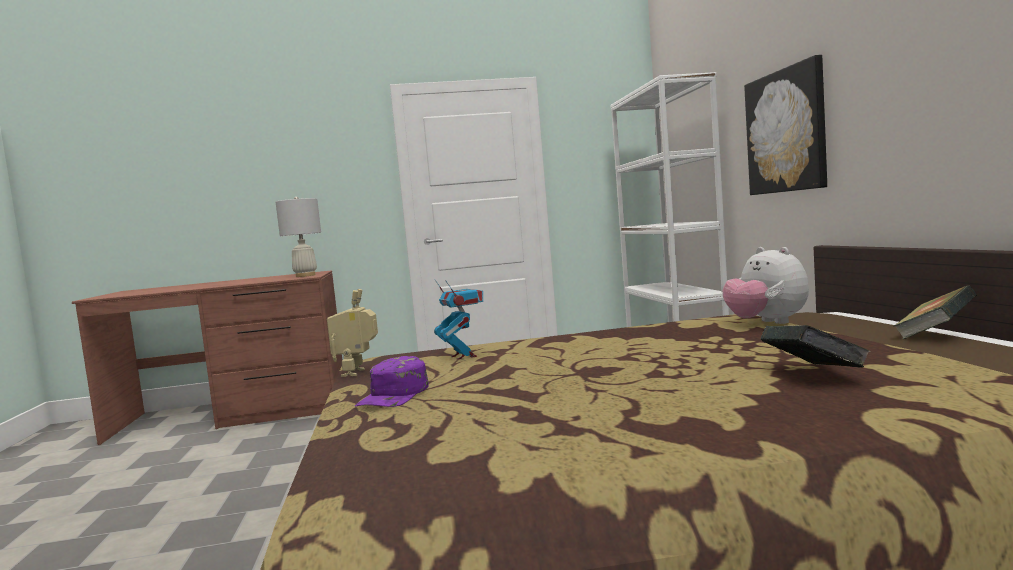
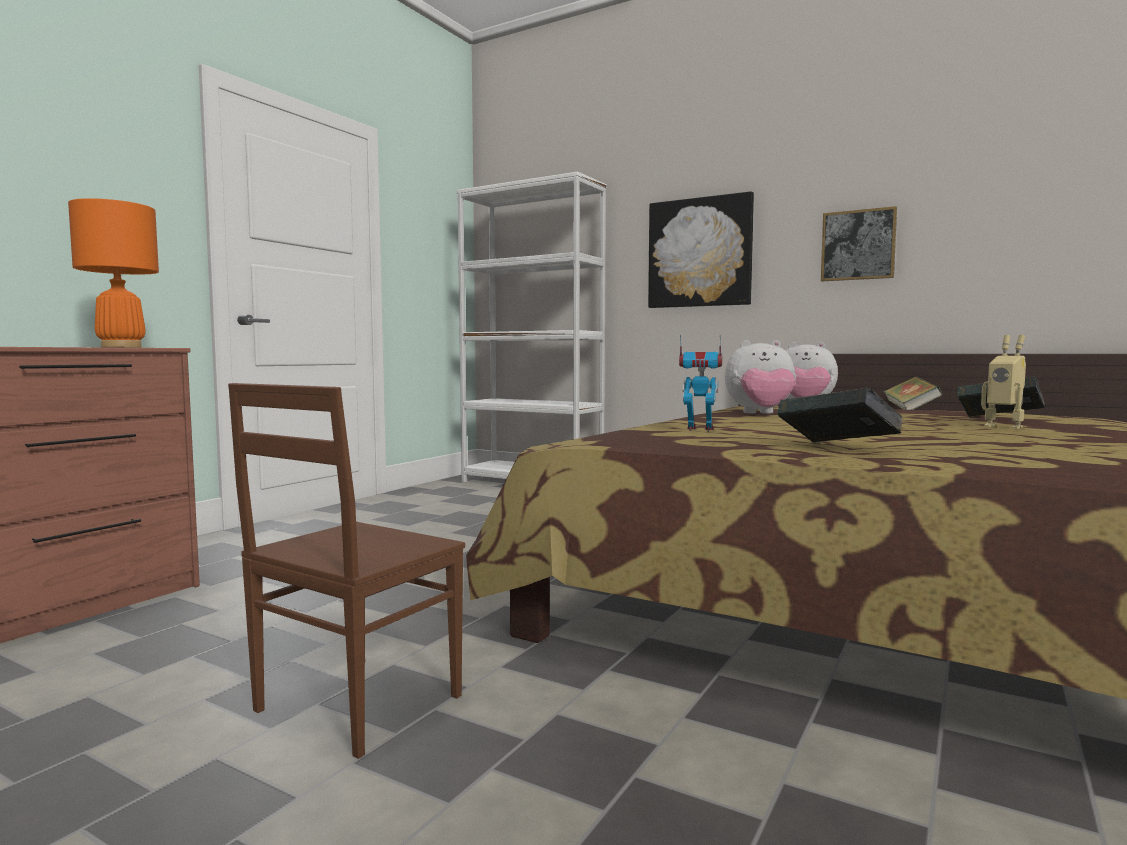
camera: 50 degrees left, 0 degrees up
white table lamp [276,197,321,277] -> orange table lamp [68,198,159,348]
toy robot [327,289,378,377] -> toy robot moved to [981,335,1026,429]
purple cap [355,356,429,407] -> book [777,388,903,442]
none -> brown chair [228,383,465,759]
none -> plush toy [725,340,796,414]
none -> picture [821,206,897,281]

